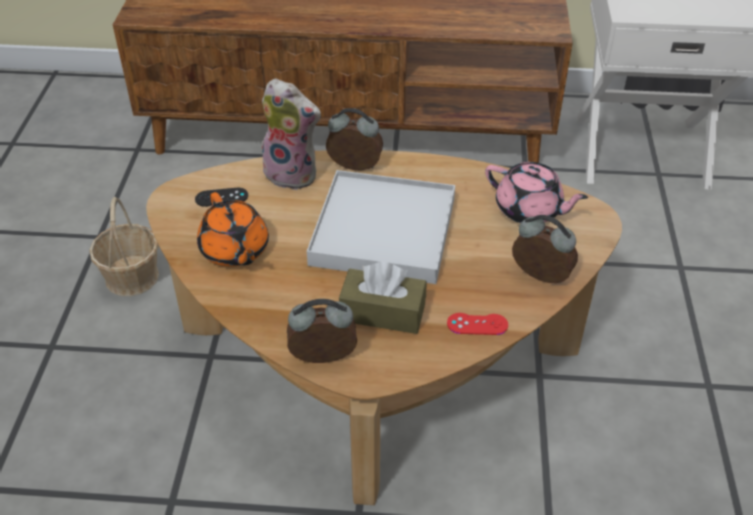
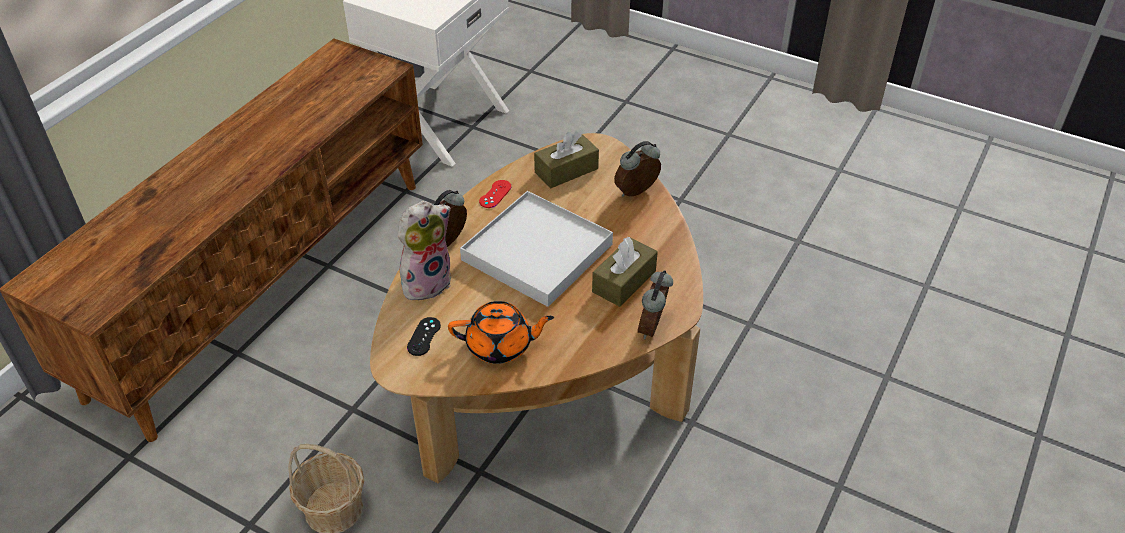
camera: 65 degrees left, 0 degrees up
red game controller [447,313,508,335] -> red game controller moved to [479,180,512,208]
pink teapot [485,162,588,223] -> brown tissue box [534,132,599,188]

